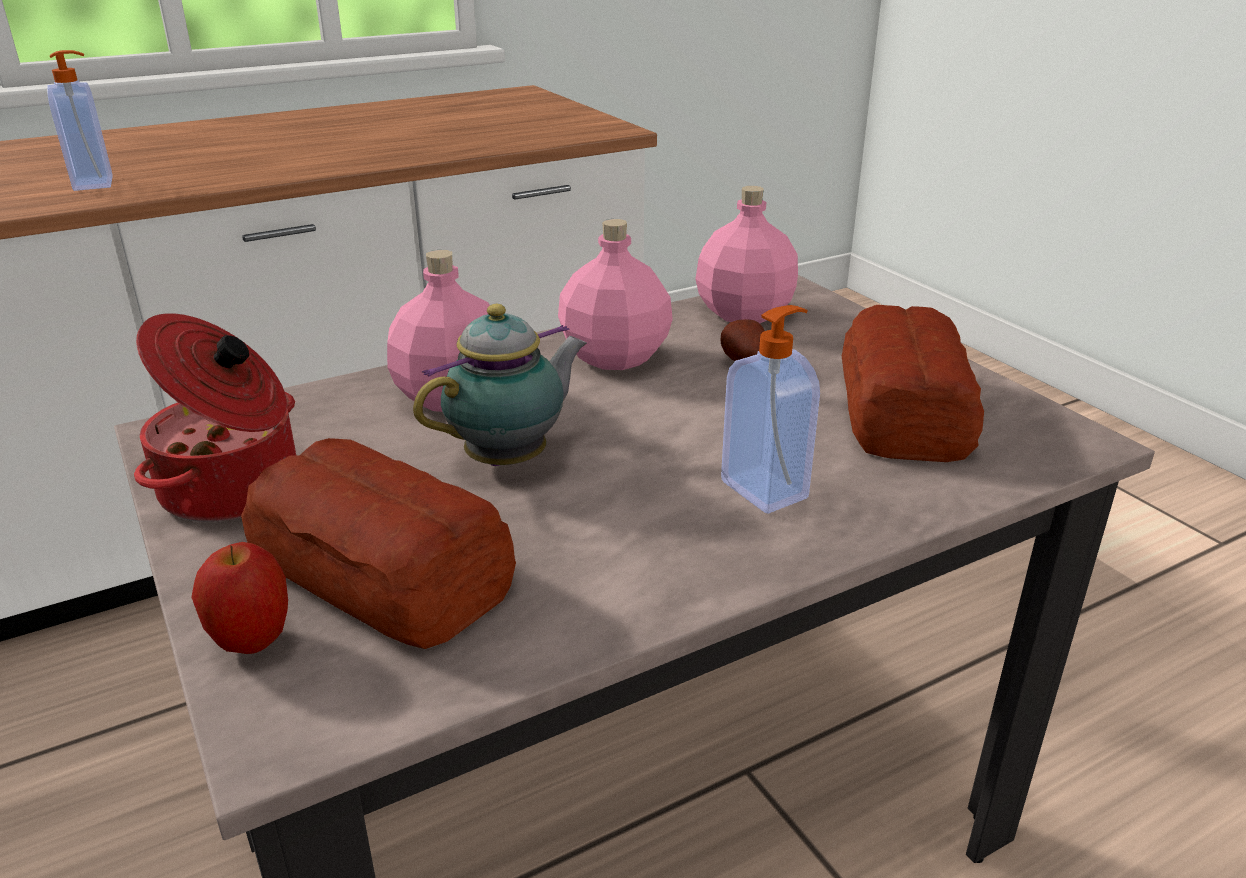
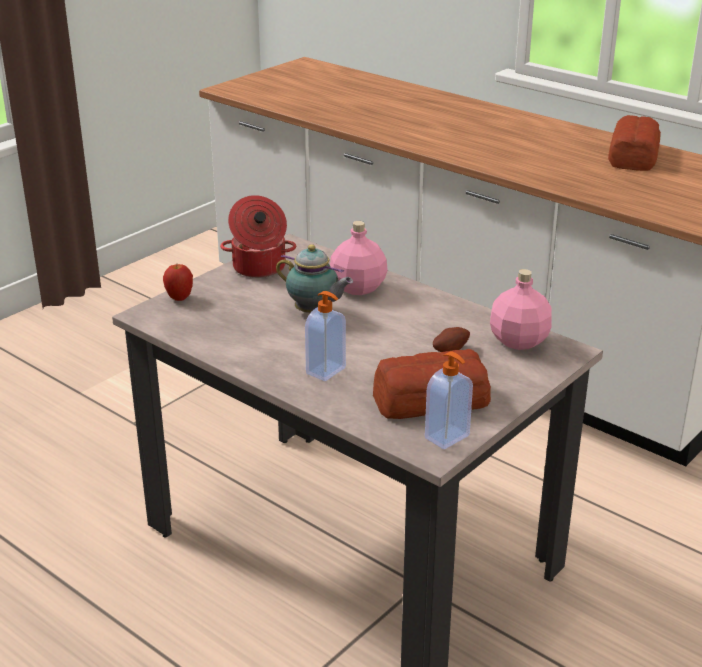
camera: 70 degrees right, 0 degrees up
soap dispenser [47,50,113,191] -> soap dispenser moved to [425,351,473,449]
bread [241,438,516,649] -> bread moved to [608,115,661,171]
pink bottle [558,219,673,370] -> none

